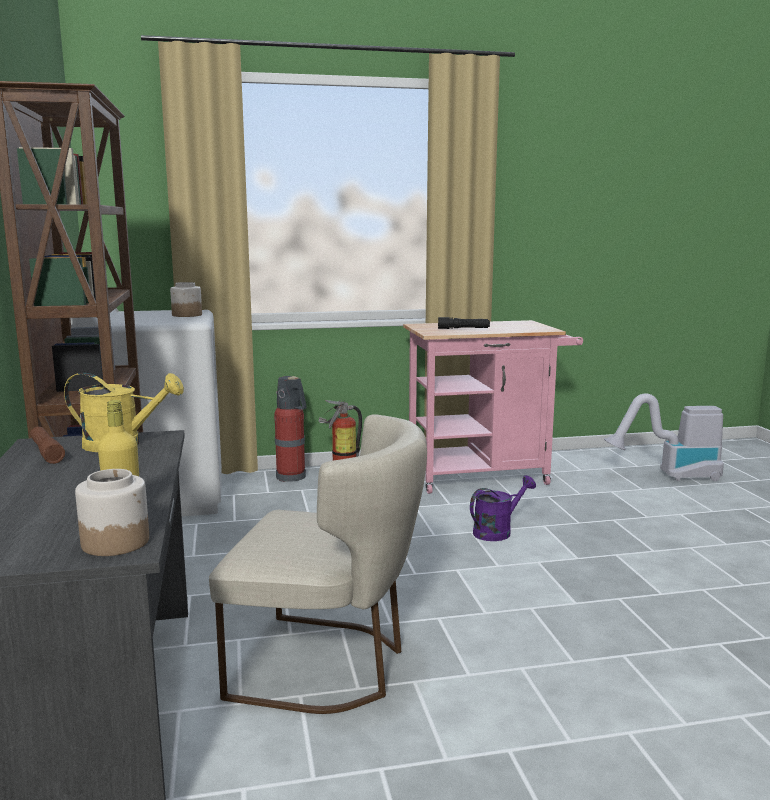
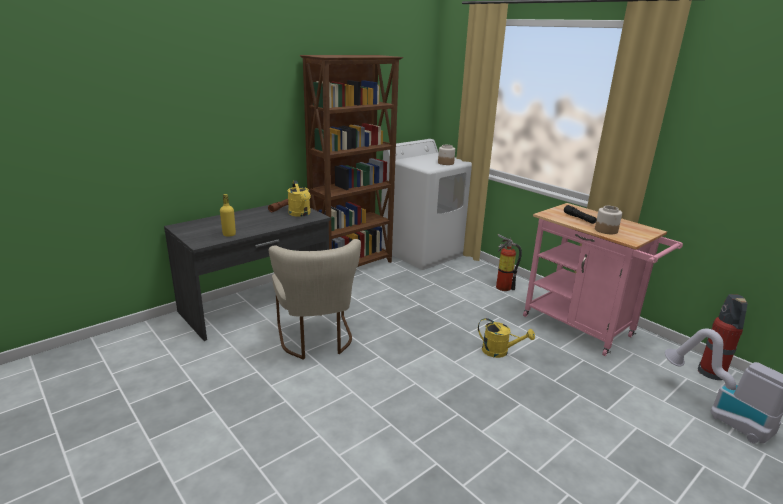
camera: 60 degrees right, 10 degrees up
jar [75,469,149,556] -> jar moved to [595,206,622,234]
fire extinguisher [274,376,307,482] -> fire extinguisher moved to [698,294,748,380]
purple watering can [470,475,536,541] -> yellow watering can [478,318,535,358]

